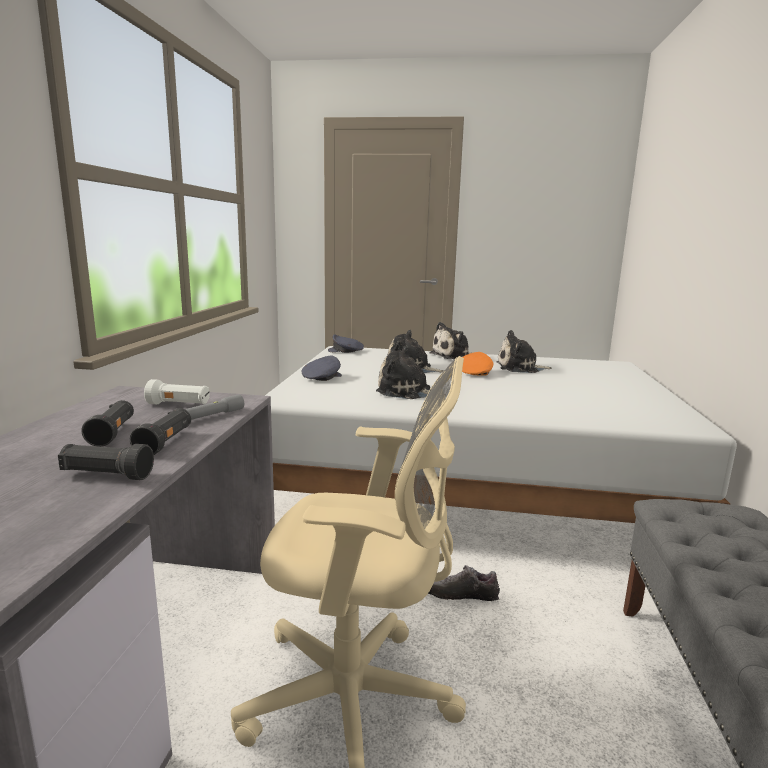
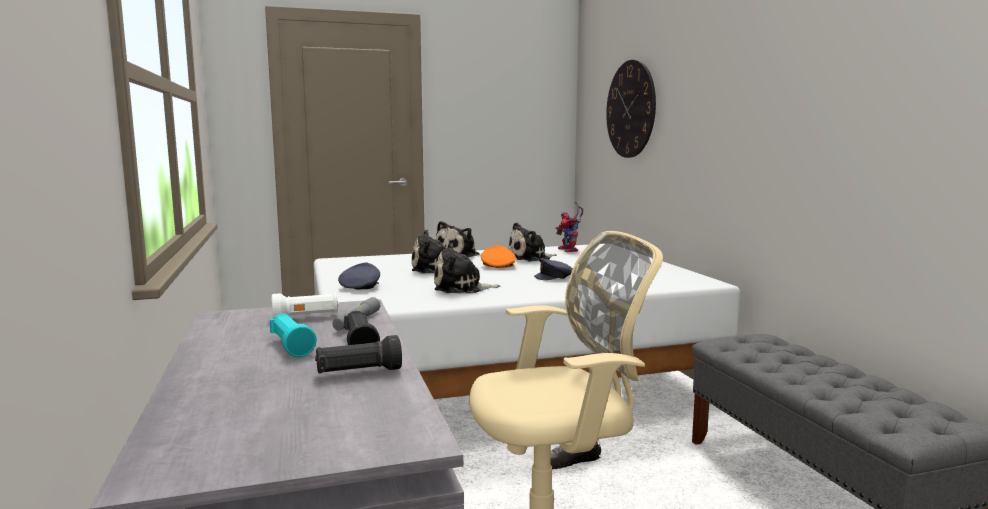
camera: 25 degrees left, 5 degrees down
black flashlight [81,400,134,447] -> turquoise flashlight [270,313,317,357]
grey cap [328,334,364,353] -> grey cap moved to [534,258,573,280]
none -> toy robot [556,201,584,252]
none -> wall clock [606,60,656,158]

